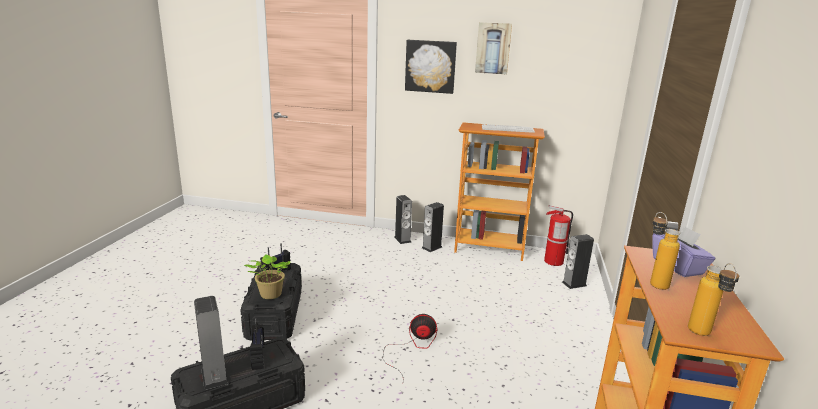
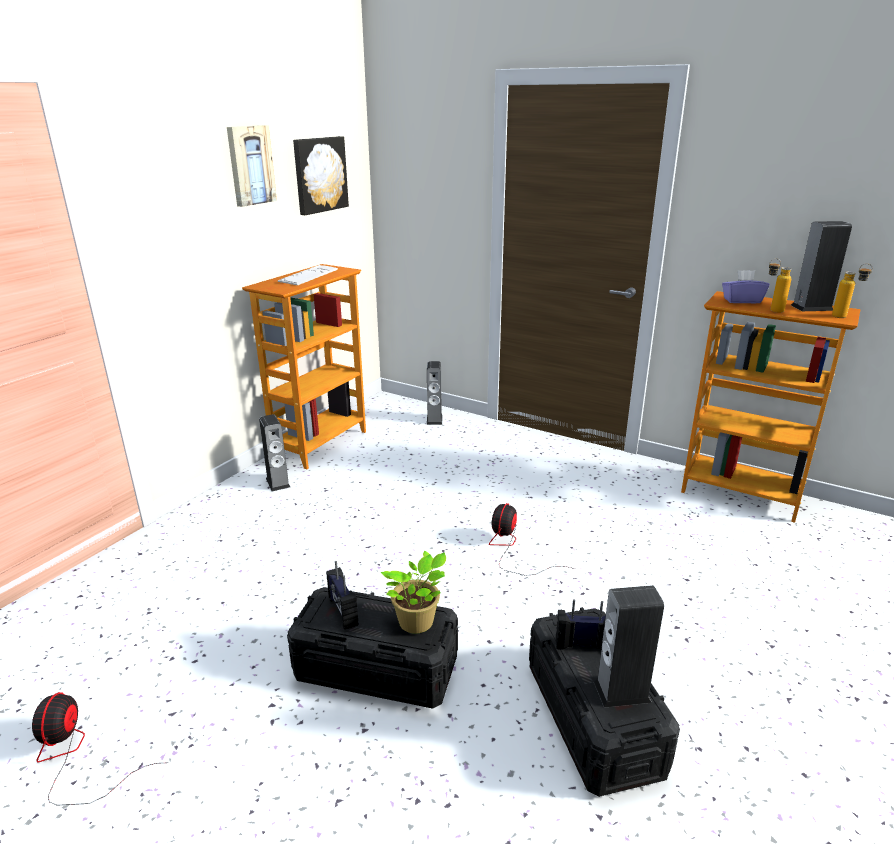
camera: 70 degrees left, 5 degrees up
speaker [394,195,412,244] -> speaker moved to [791,221,852,311]
picture [405,40,457,94] -> picture moved to [293,136,349,215]
fire extinguisher [544,205,573,266] -> none
none -> fan [32,692,169,806]

